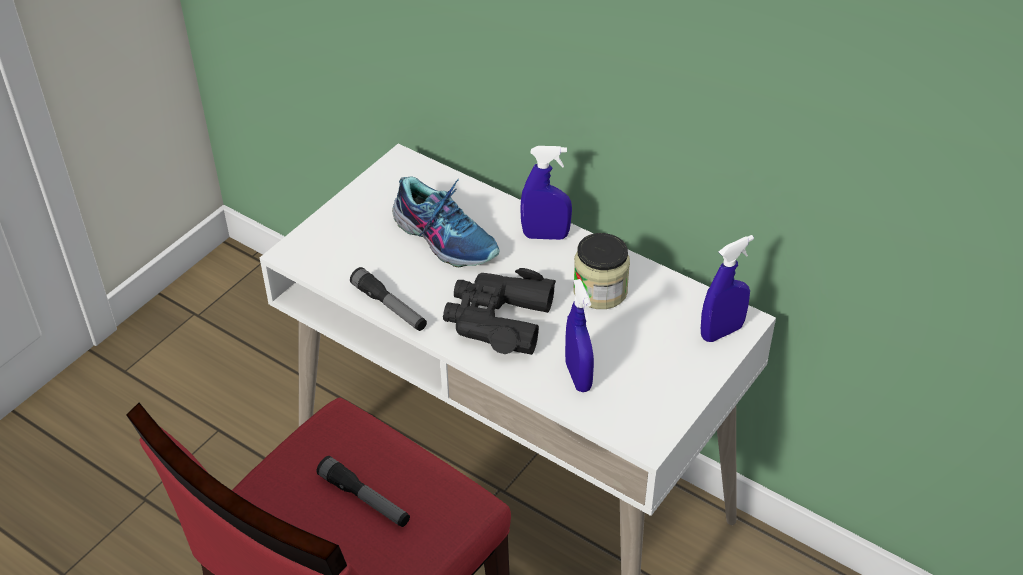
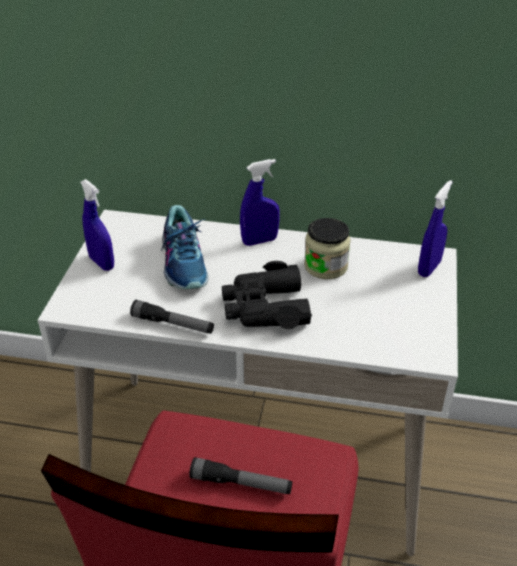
camera: 25 degrees left, 5 degrees down
shoe [392,177,499,267] -> shoe turned 60 degrees clockwise [161,205,209,289]
blue spray bottle [565,279,594,392] -> blue spray bottle moved to [80,179,114,271]

